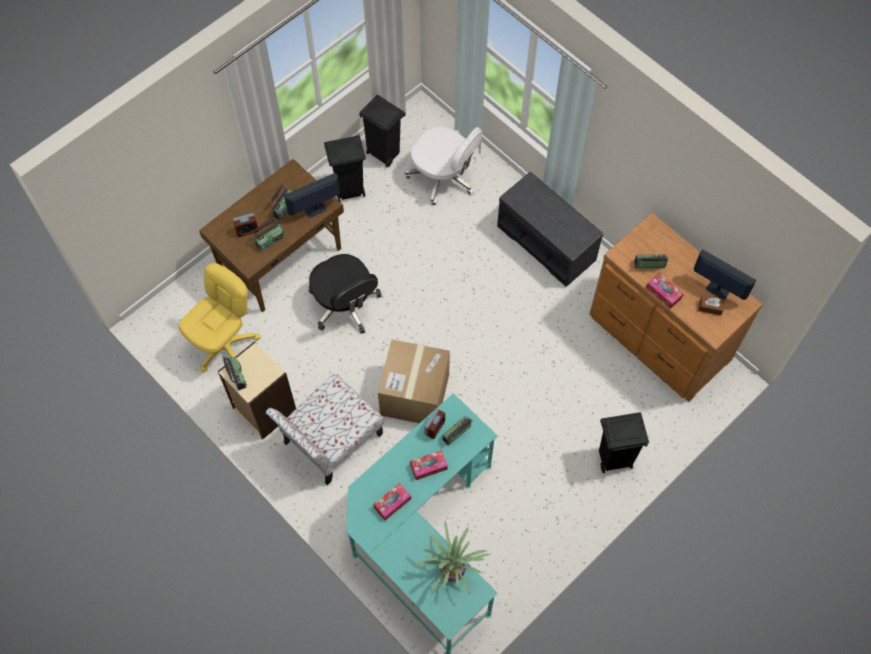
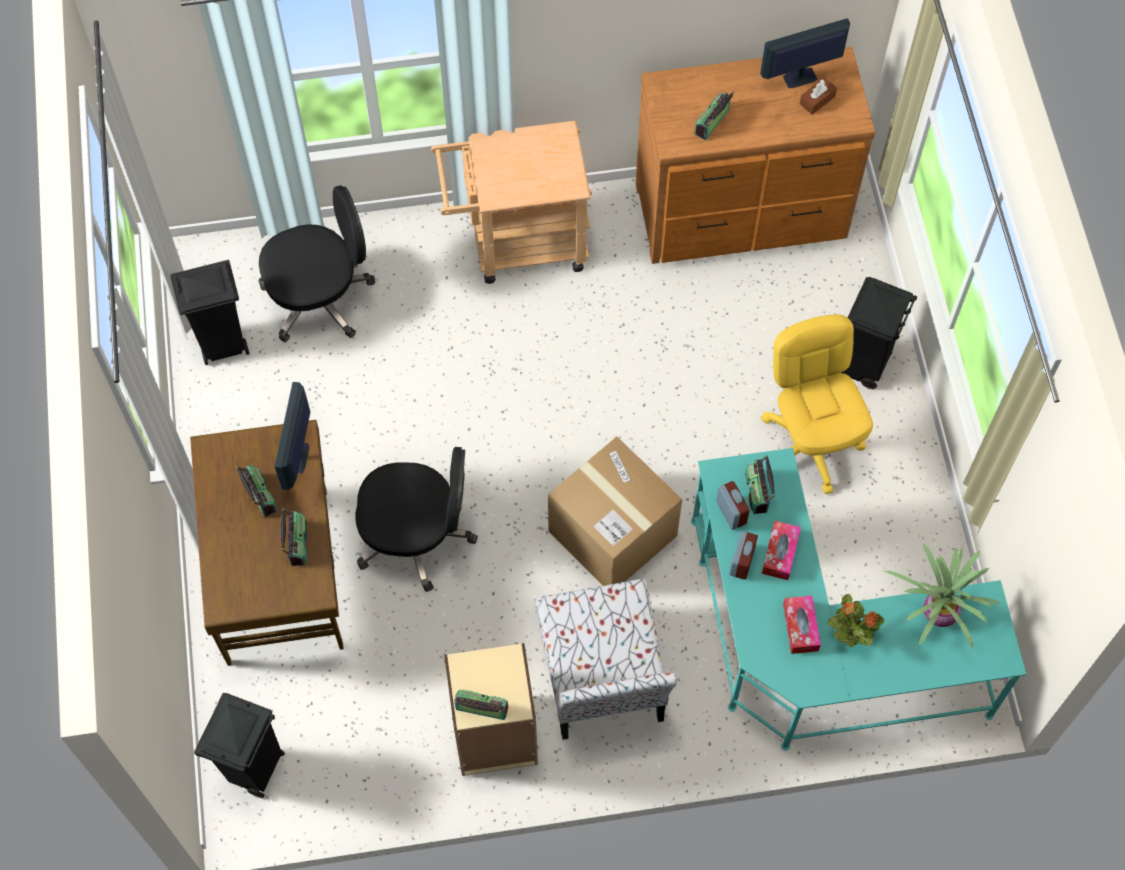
camera: 55 degrees left, 0 degrees up
yellow office chair [179,263,261,372] -> yellow office chair moved to [761,314,873,494]
alarm clock [233,213,259,237] -> alarm clock moved to [729,531,758,580]
black trash can [324,135,366,202] -> black trash can moved to [194,693,285,798]
white office chair [405,127,483,205] -> black office chair [259,185,375,342]
grey bench [497,172,603,287] -> beige cart [431,121,592,284]
tissue box [646,273,683,309] -> none
none -> potted plant [827,594,885,647]

